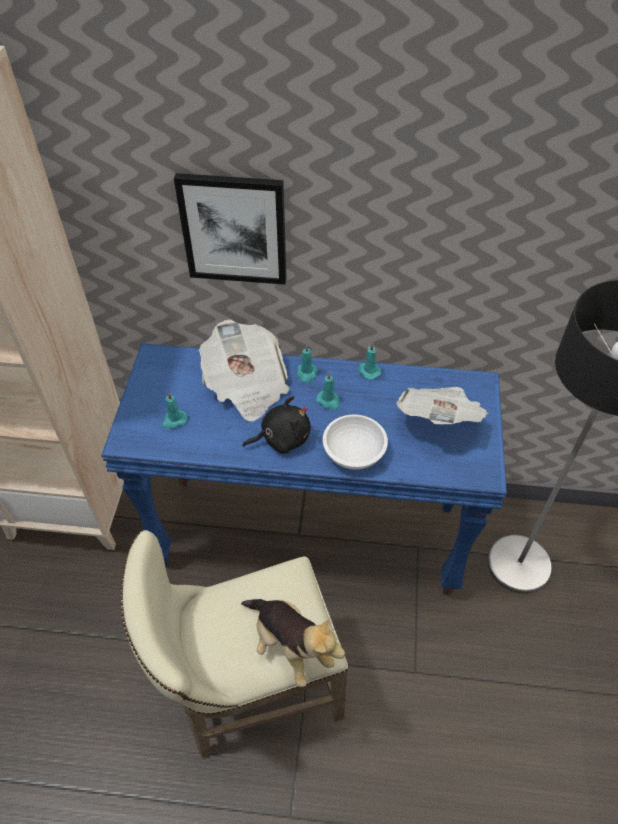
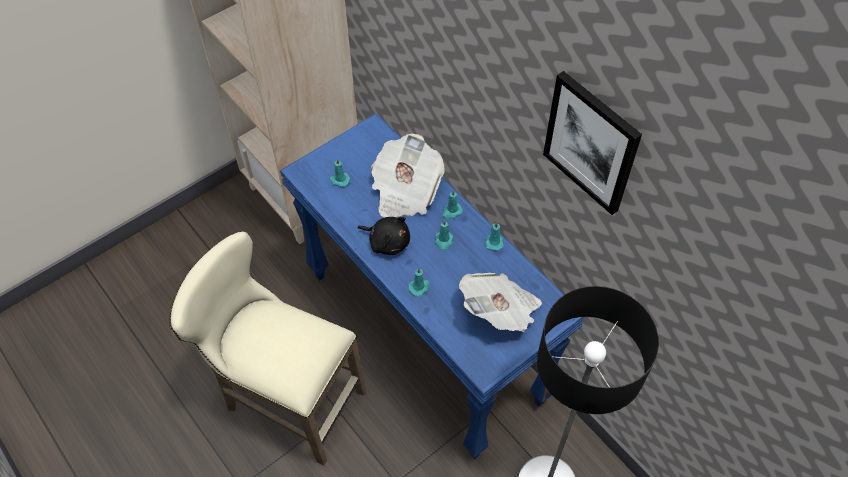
camera: 45 degrees right, 5 degrees up
picture [174,173,287,285] -> picture moved to [543,71,642,215]
plush toy [241,599,345,687] -> none
white bowl [323,415,388,469] -> turquoise candle [408,268,430,296]

